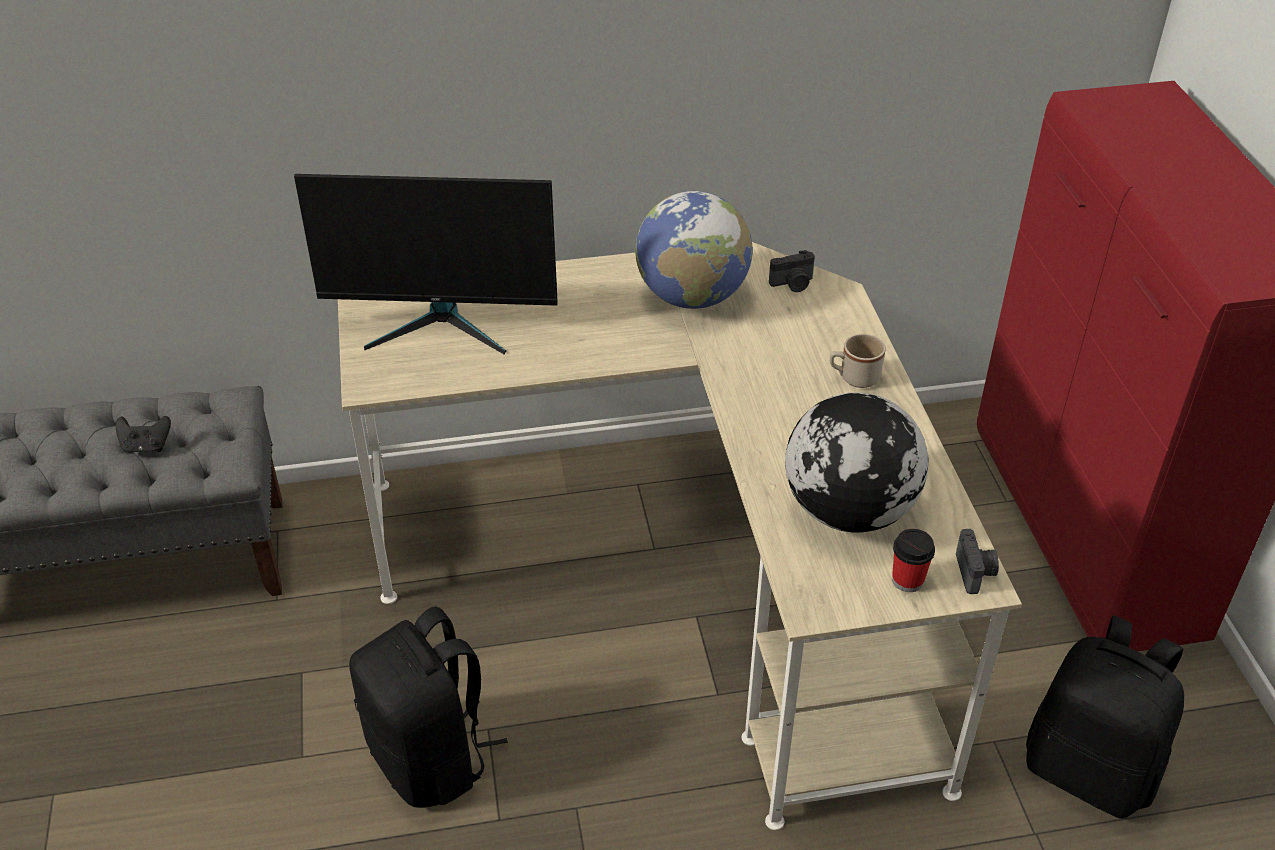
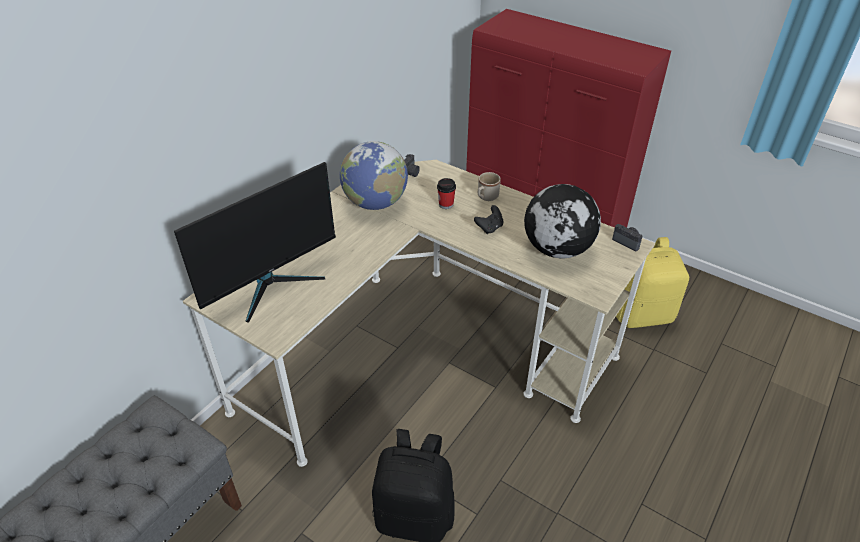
camera: 45 degrees left, 0 degrees up
black game controller [116,416,171,453] -> black game controller moved to [474,205,504,234]
cup [892,529,935,592] -> cup moved to [437,178,456,209]
black backpack [1026,615,1184,819] -> yellow backpack [616,237,689,328]

